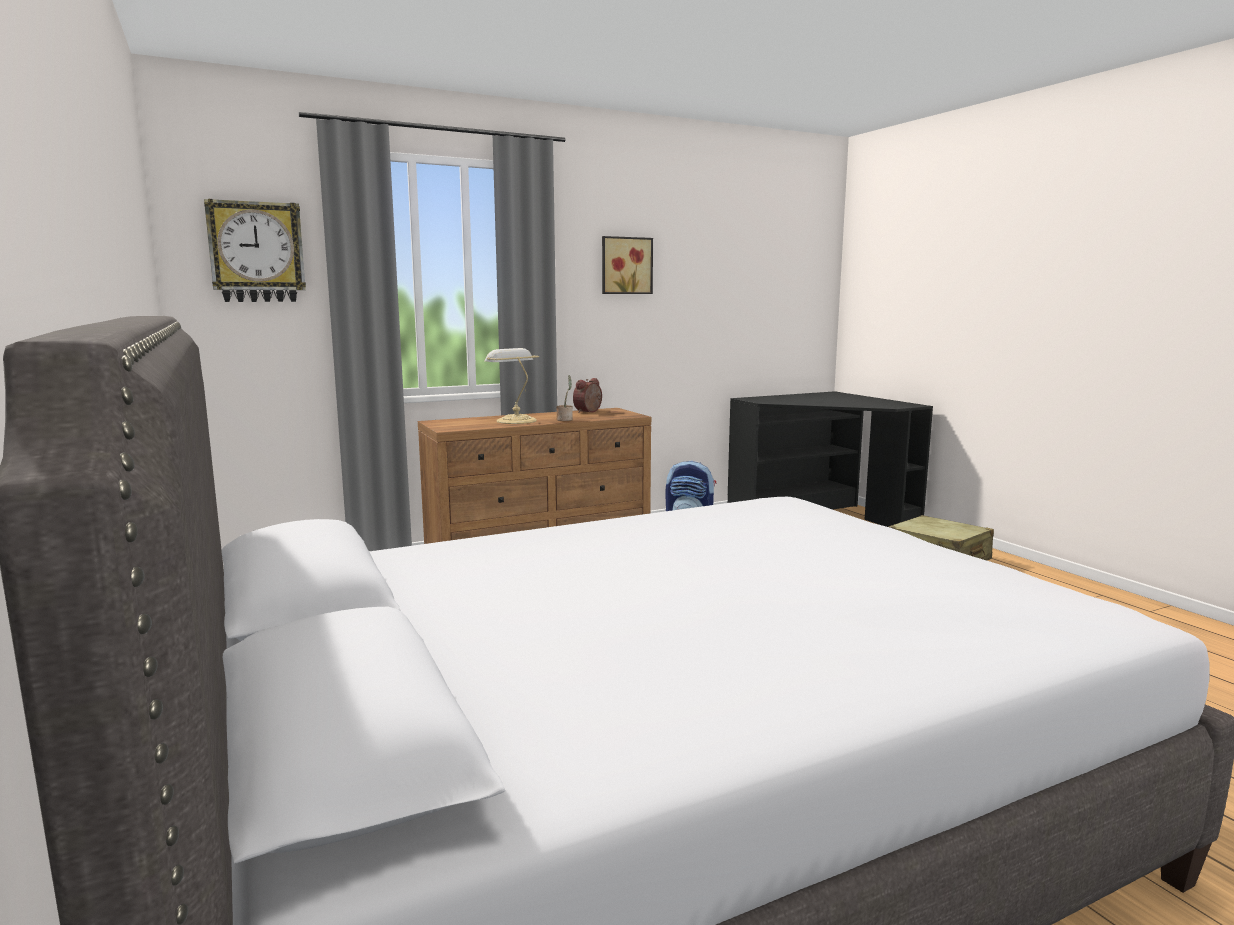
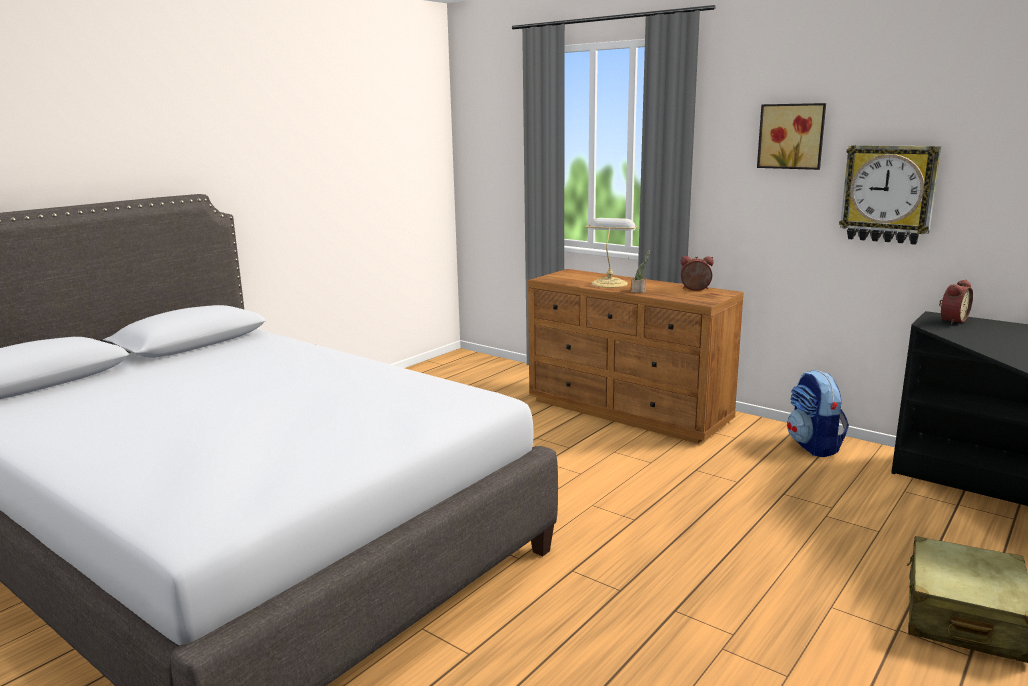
camera: 65 degrees right, 5 degrees up
wall clock [204,199,306,302] -> wall clock moved to [839,145,941,245]
none -> alarm clock [939,280,973,324]

